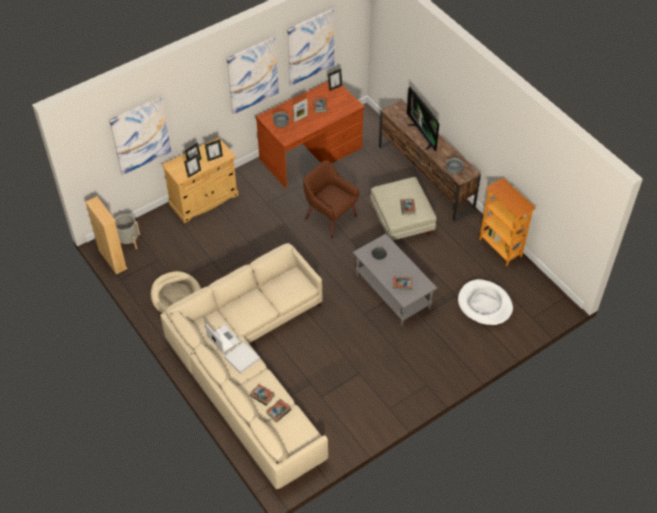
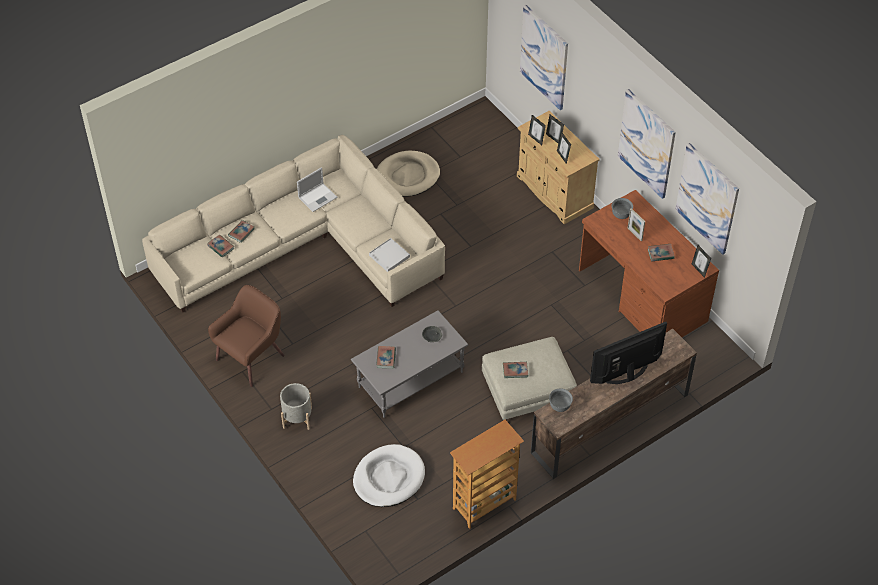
camera: 90 degrees right, 0 degrees up
beige bookcase [86,196,128,274] -> none
grey planter [115,214,140,250] -> grey planter moved to [280,383,312,430]
white tray [224,341,260,374] -> white tray moved to [369,238,410,272]
brown armchair [303,160,359,238] -> brown armchair moved to [208,285,285,387]

